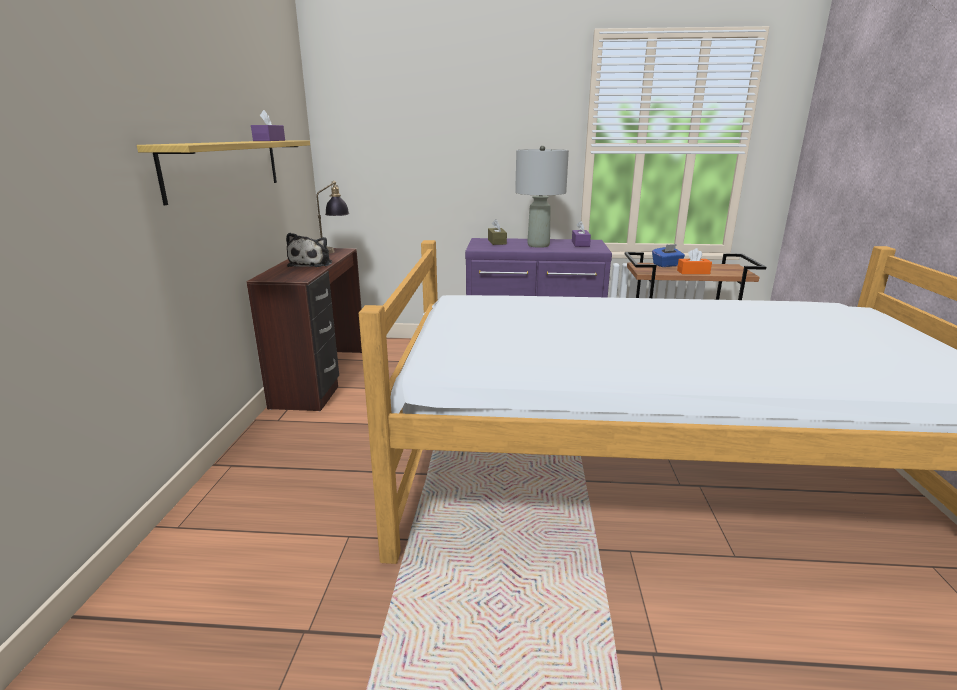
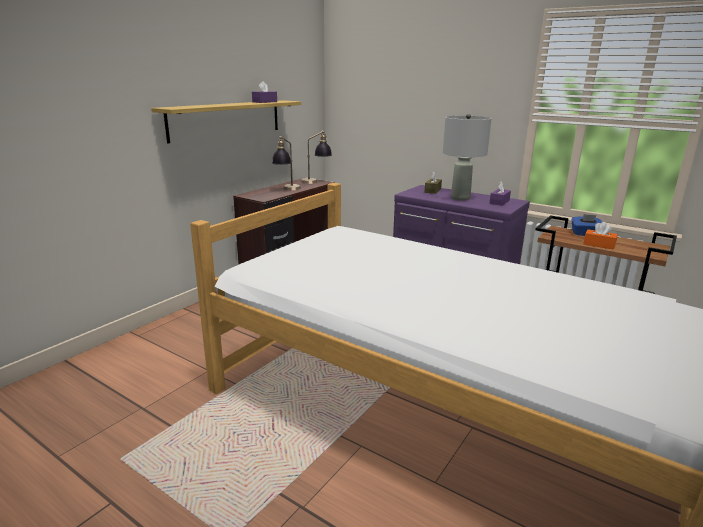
camera: 30 degrees right, 0 degrees up
plush toy [286,233,332,267] -> table lamp [272,136,301,190]

